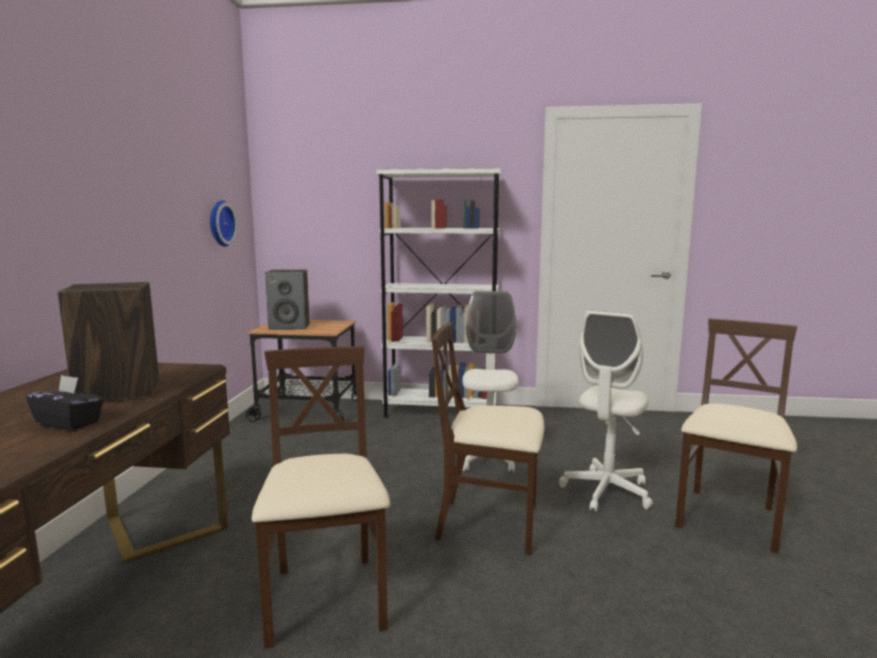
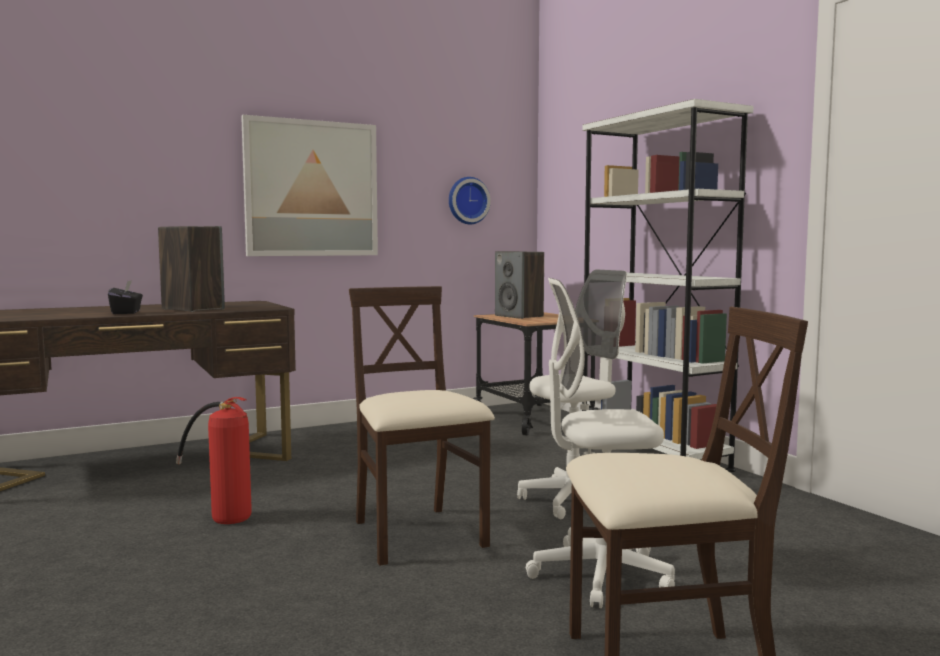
camera: 55 degrees right, 5 degrees down
beige chair [252,346,390,649] -> fire extinguisher [176,397,252,524]
none -> picture [241,115,378,256]

